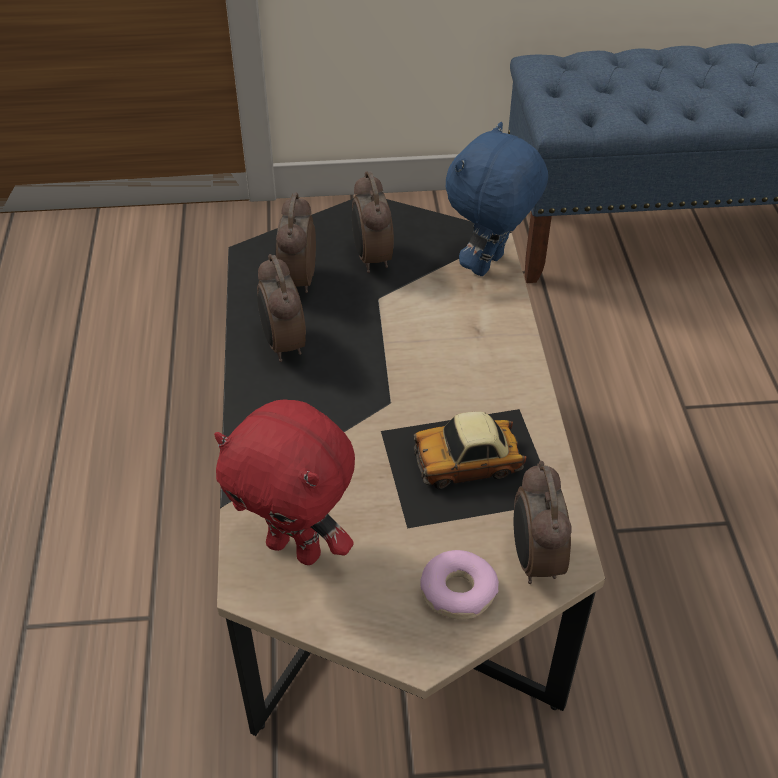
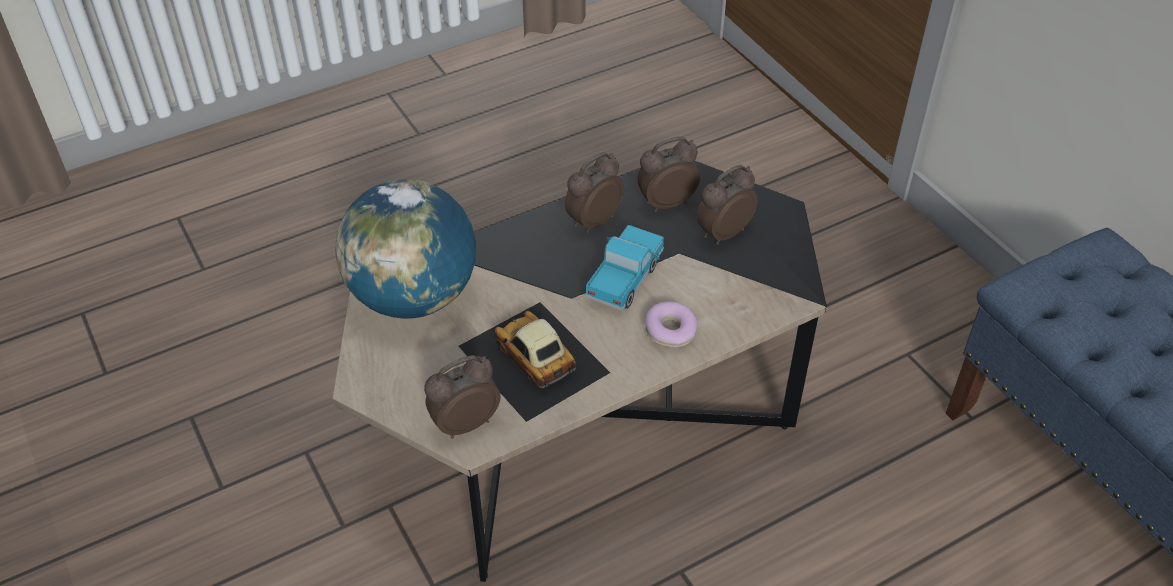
camera: 65 degrees right, 0 degrees up
red plush toy [214,399,355,565] -> globe [335,179,476,319]
donut [420,550,499,620] -> donut moved to [645,301,698,347]
blue plush toy [446,122,548,276] -> none
none -> toy truck [585,225,664,311]

